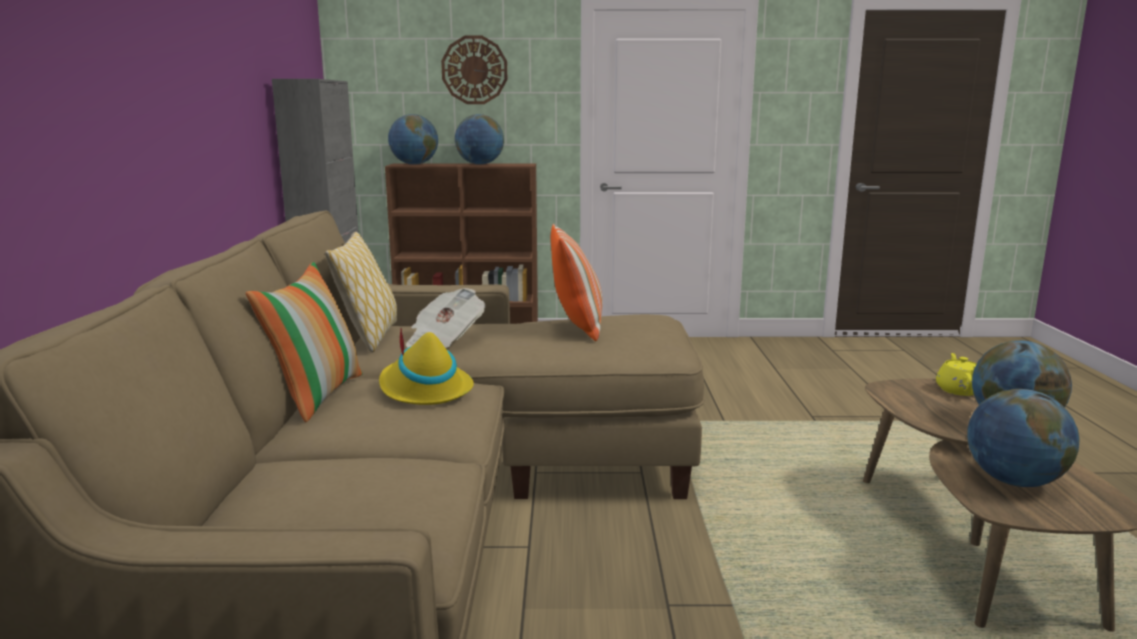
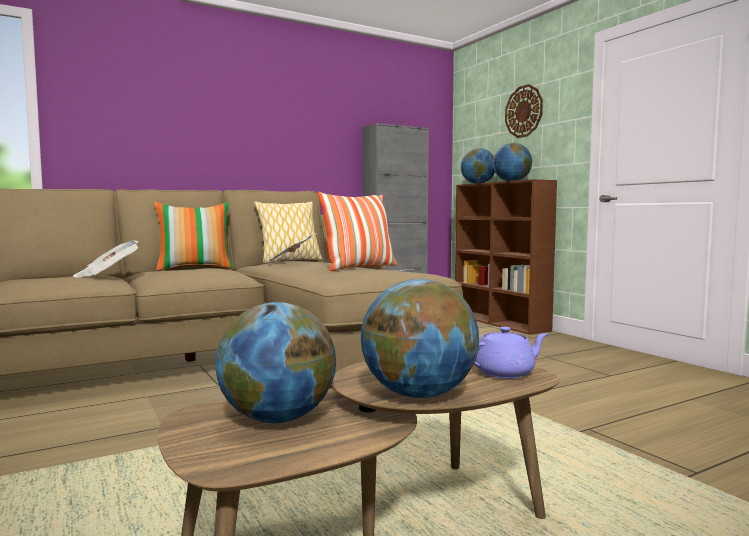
camera: 60 degrees right, 10 degrees down
yellow hat [379,328,474,405] -> none
yellow teapot [936,353,977,396] -> purple teapot [474,327,548,378]
none -> newspaper [73,240,139,277]

